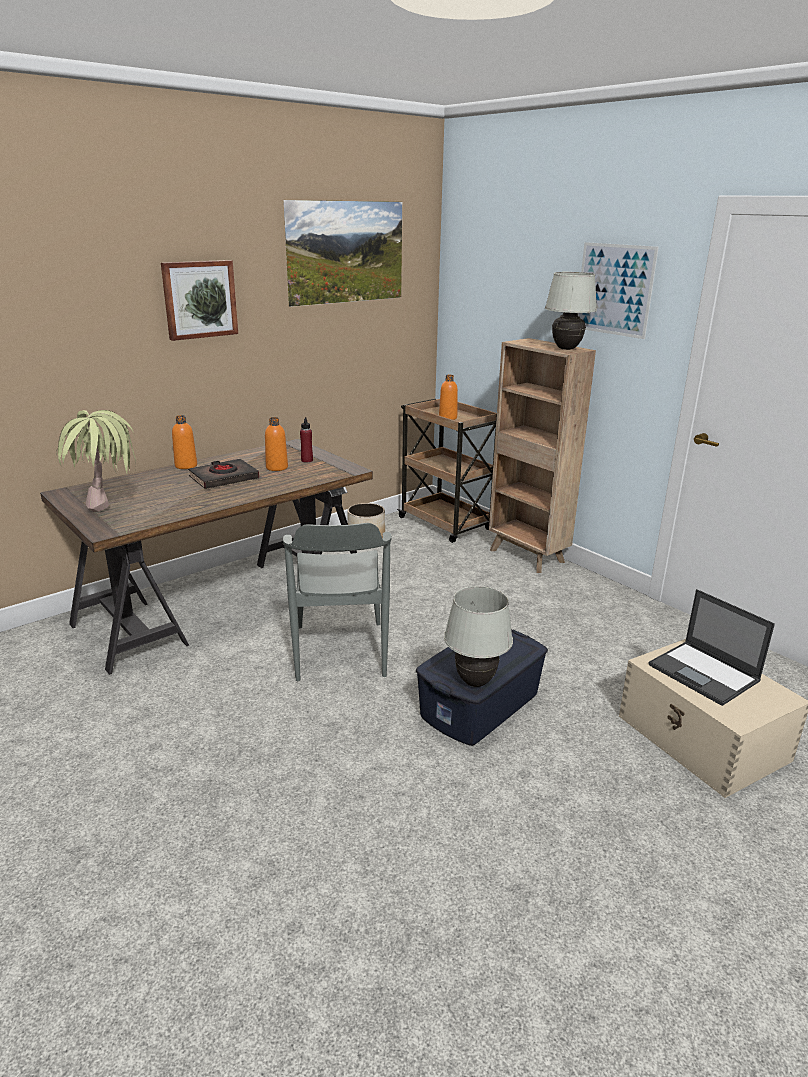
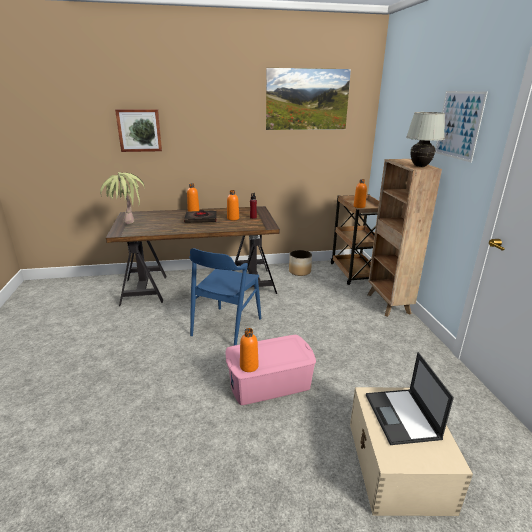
camera: 30 degrees right, 0 degrees up
picture [161,260,238,341] -> picture moved to [115,109,162,152]
grey chair [283,523,392,681] -> blue chair [189,248,261,346]
blue storage box [416,629,548,746] -> pink storage box [226,335,316,405]
white table lamp [444,586,513,687] -> orange bottle [240,328,259,372]

